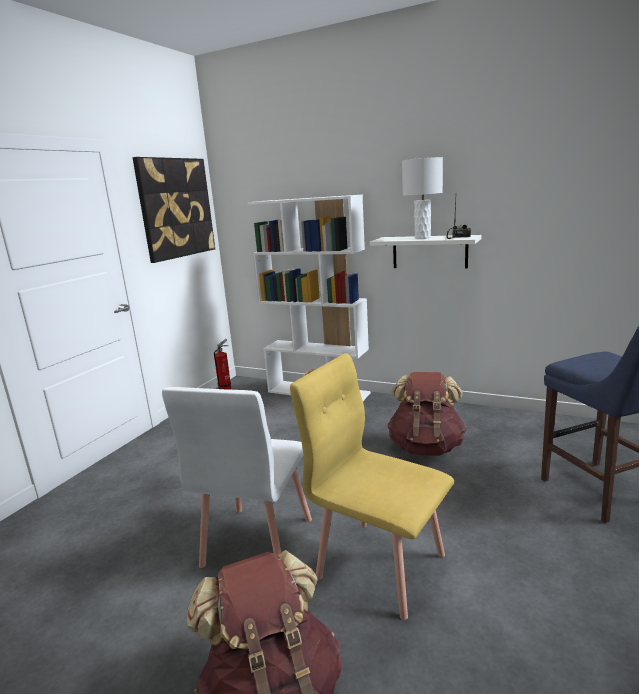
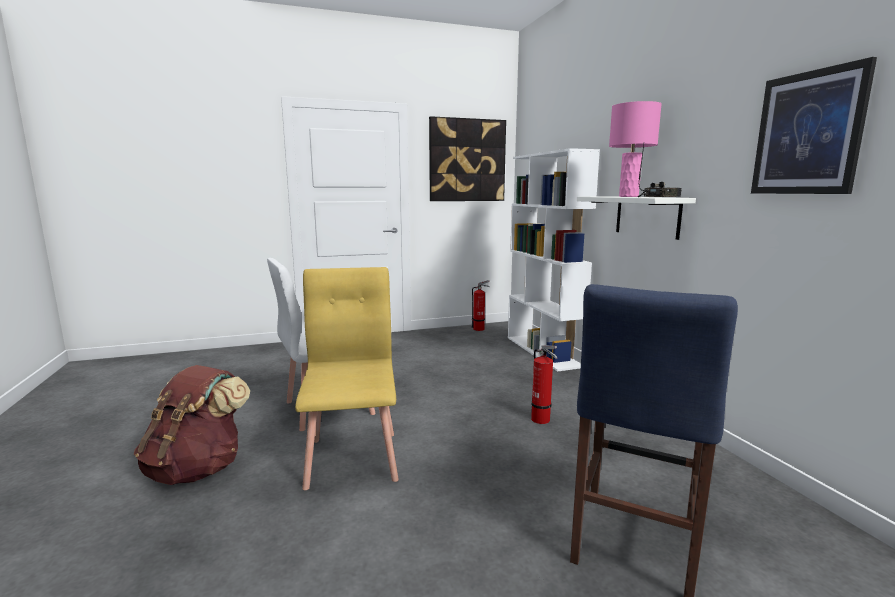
camera: 45 degrees right, 5 degrees down
brown backpack [387,372,467,456] -> fire extinguisher [531,345,557,424]
white table lamp [402,157,443,239] -> pink table lamp [609,101,662,197]
none -> picture [751,57,877,194]

